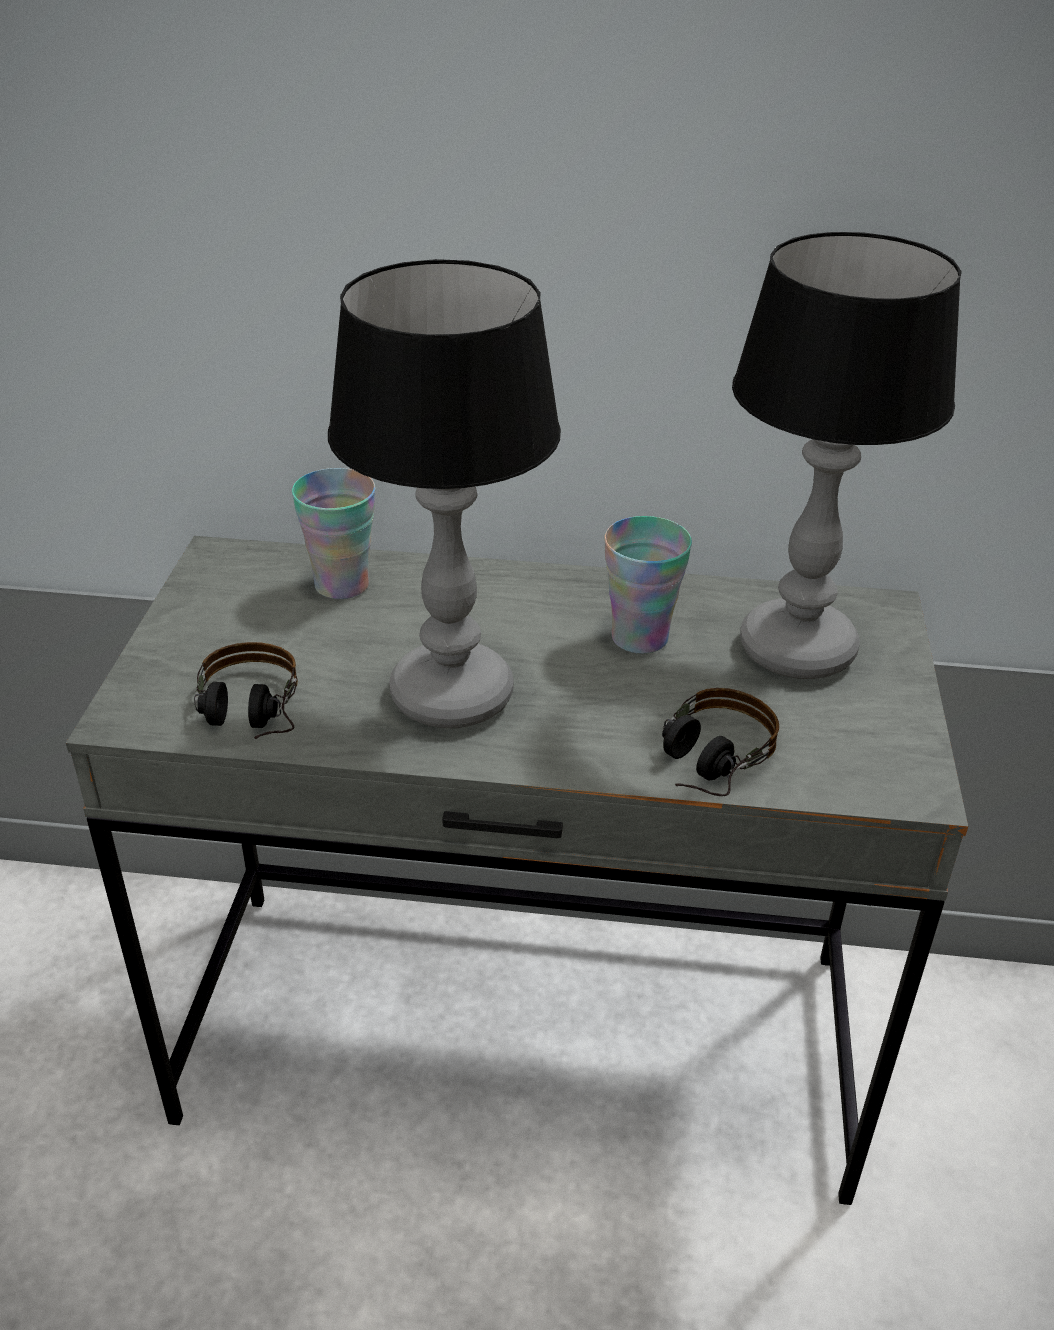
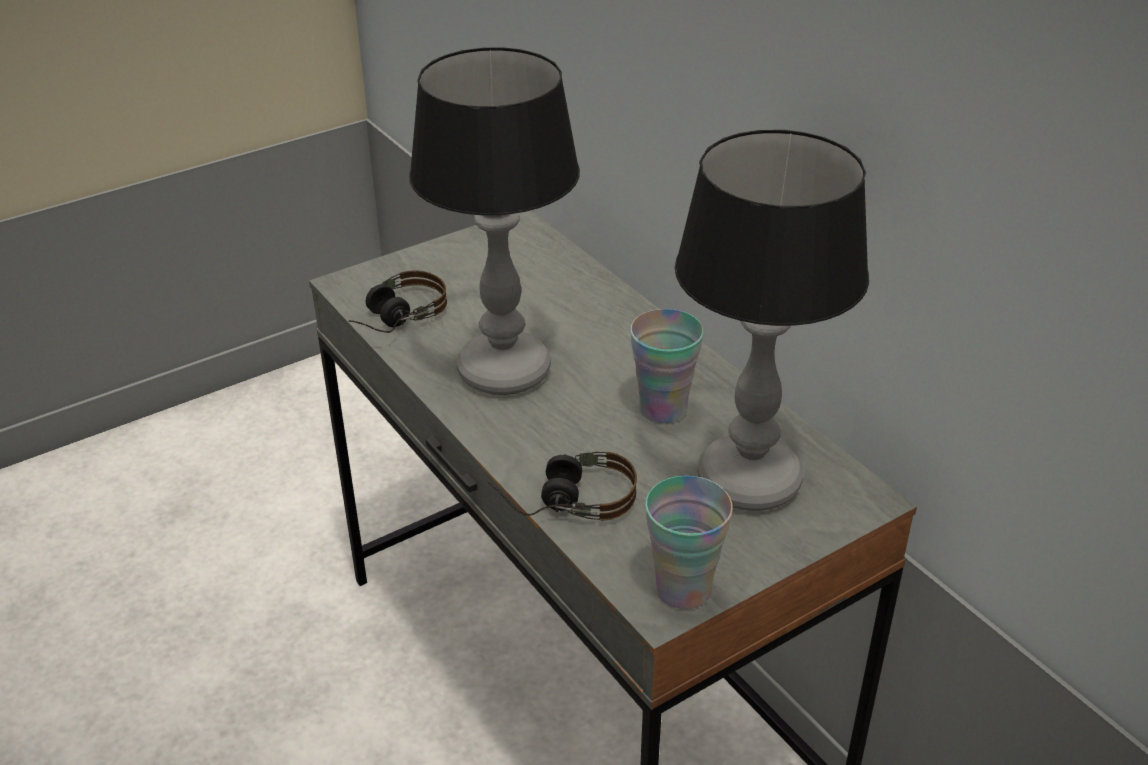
camera: 50 degrees right, 0 degrees up
cup [292,468,376,599] -> cup moved to [645,476,733,609]

